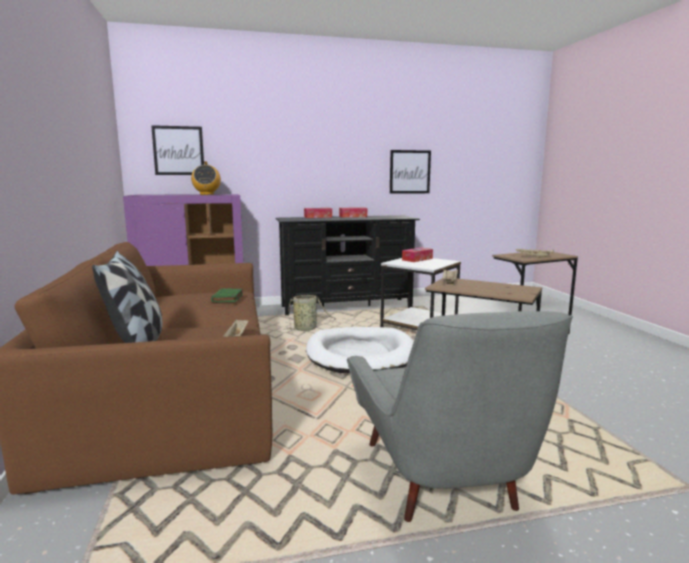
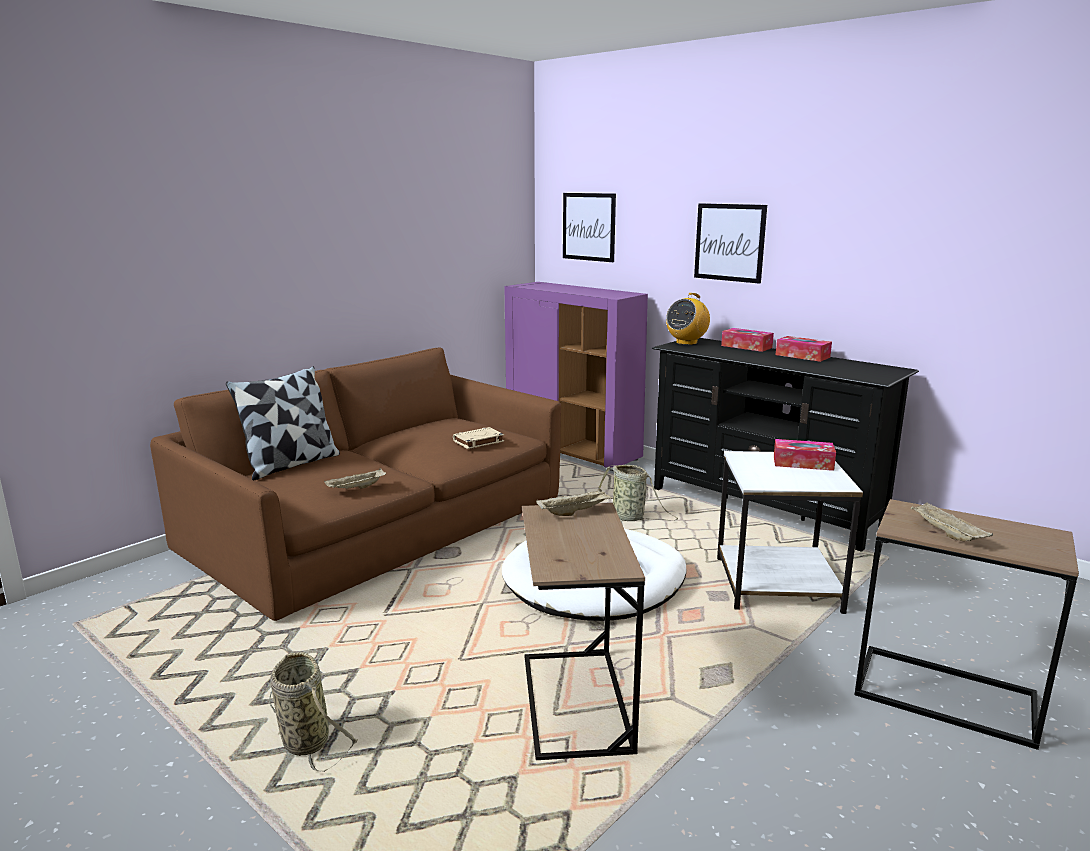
camera: 55 degrees right, 5 degrees up
radio [191,161,221,195] -> radio moved to [666,293,710,345]
green book [211,289,243,302] -> beige book [453,427,504,449]
grey armchair [347,311,573,522] -> basket [269,652,358,772]
picture [390,150,431,194] -> picture moved to [694,203,767,284]

